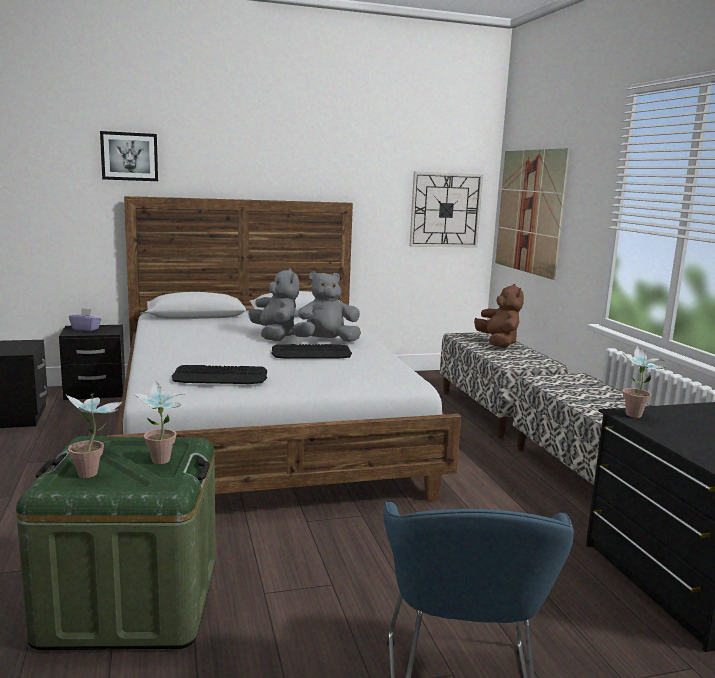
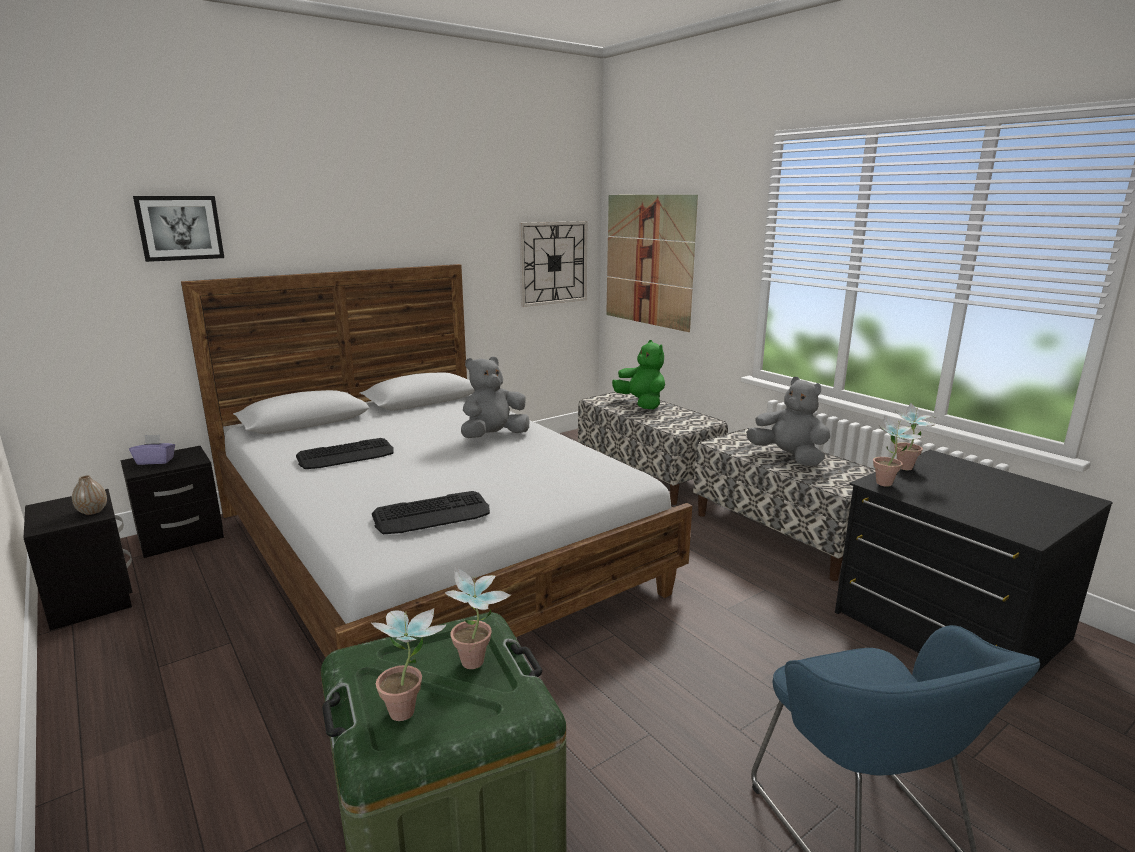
camera: 20 degrees left, 5 degrees up
grey plush toy [249,268,299,341] -> grey plush toy moved to [746,377,830,466]
keyboard [271,344,352,359] -> keyboard moved to [296,438,394,469]
brown plush toy [474,284,524,348] -> green plush toy [612,340,665,409]
none -> vase [72,475,107,515]
none -> potted plant [894,403,936,470]

